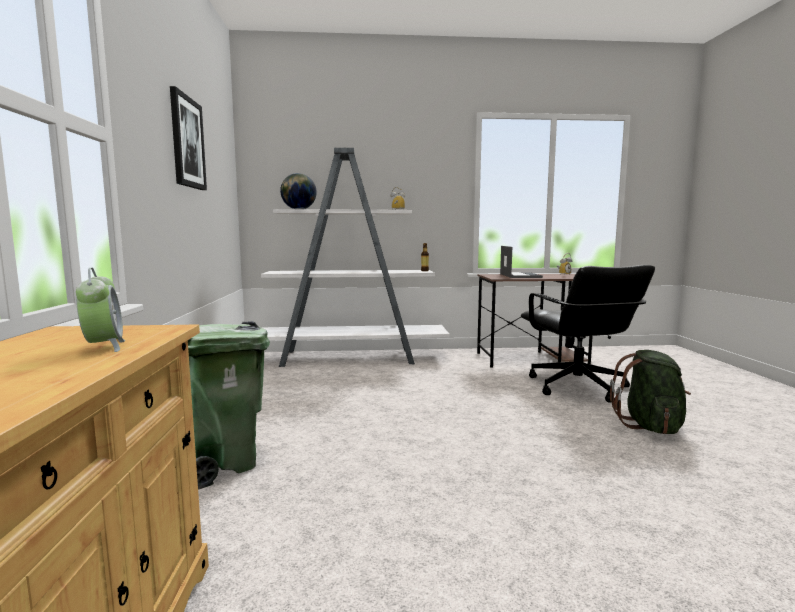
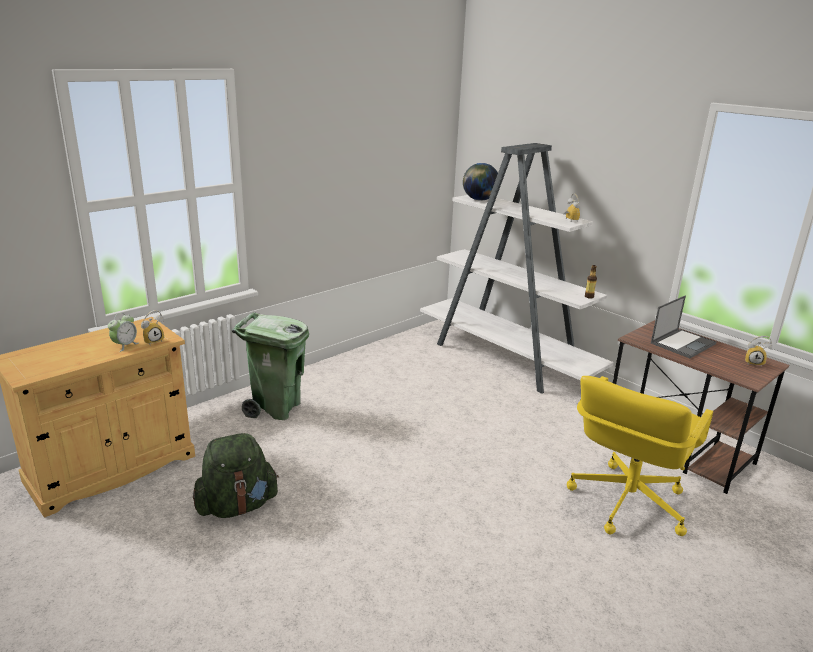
camera: 50 degrees right, 15 degrees up
picture [170,86,207,190] -> none
black office chair [521,265,655,403] -> yellow office chair [567,376,713,536]
green backpack [610,350,691,434] -> green backpack moved to [193,433,279,518]
none -> alarm clock [141,310,164,346]

